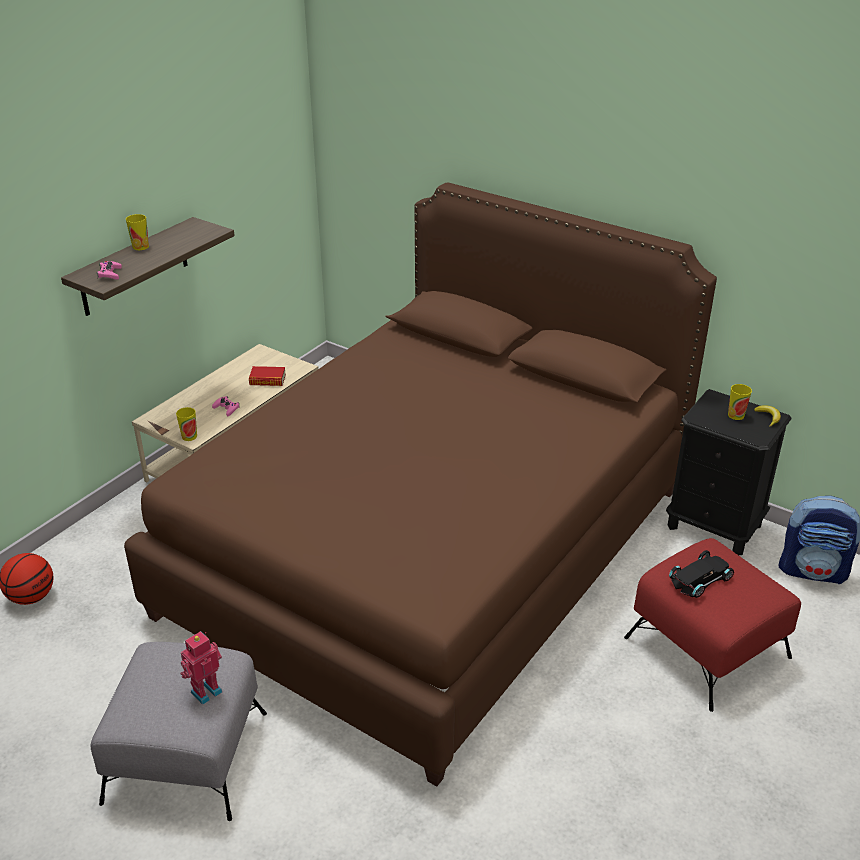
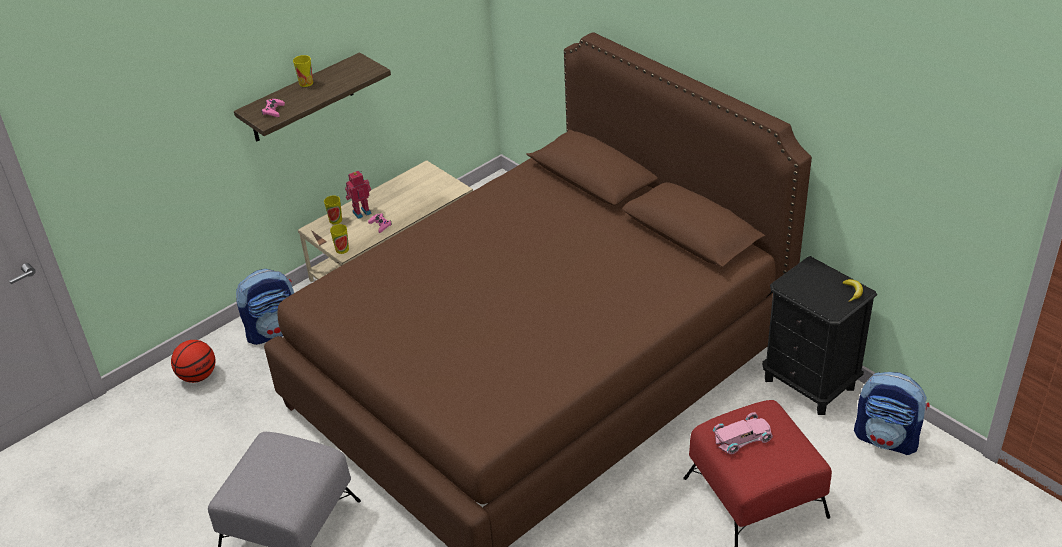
camera: 15 degrees right, 5 degrees up
toy robot [180,631,222,705] -> toy robot moved to [345,171,372,219]
book [249,366,286,386] -> none
black toy car [669,550,734,598] -> pink toy car [713,412,773,454]
cup [728,384,752,420] -> cup moved to [324,196,342,224]
none -> backpack [236,269,294,345]

